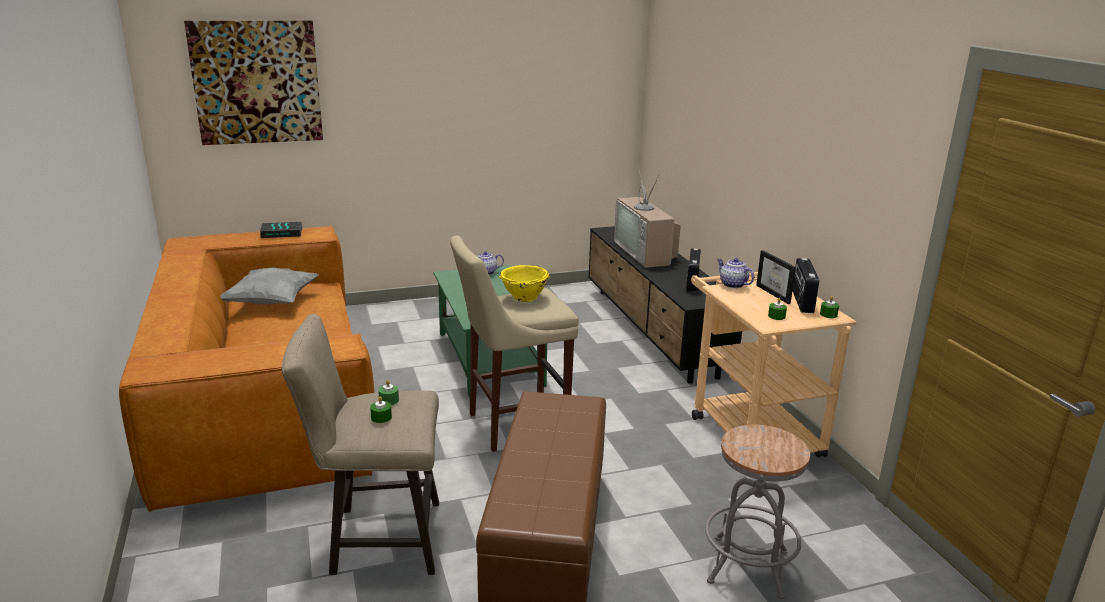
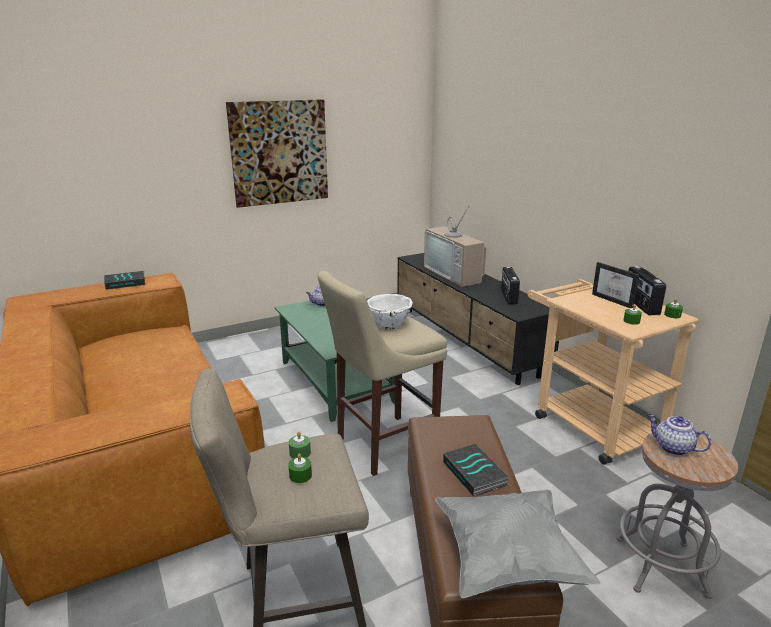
camera: 10 degrees left, 0 degrees up
picture [184,20,323,145] -> picture moved to [226,99,328,208]
grey pillow [221,268,319,304] -> grey pillow moved to [435,490,600,598]
yellow bowl [499,265,550,302] -> white bowl [367,294,413,329]
teapot [717,258,754,288] -> teapot moved to [647,414,712,456]
none -> book [443,444,509,497]

